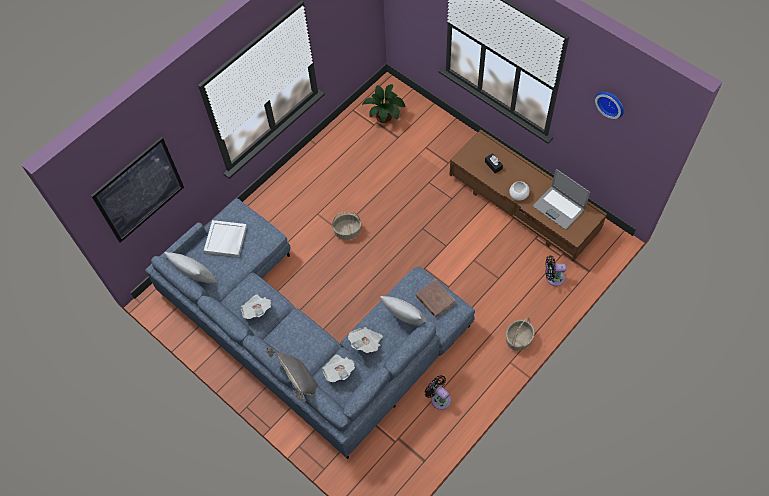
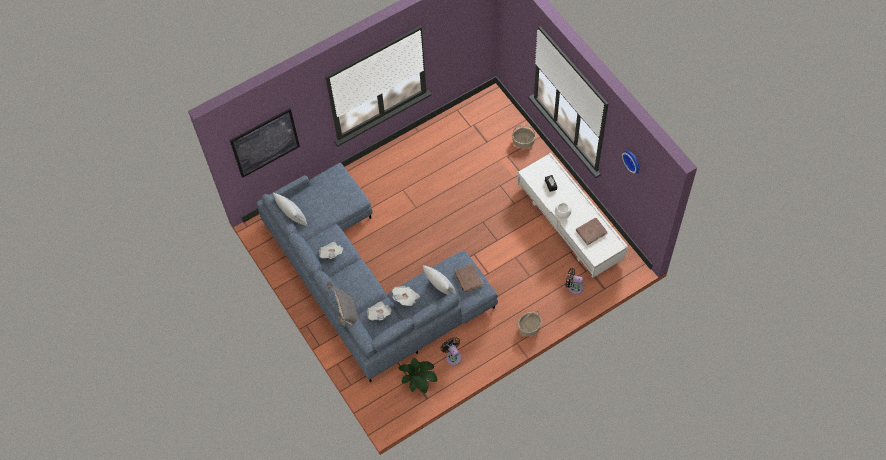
camera: 15 degrees right, 0 degrees up
white tray [204,220,247,257] -> none
basket [332,211,361,240] -> basket moved to [512,125,536,148]
potted plant [362,84,405,123] -> potted plant moved to [399,358,438,393]
brown tv stand [449,129,607,262] -> white tv stand [517,153,628,278]
laptop [533,169,590,229] -> brown book [576,218,607,245]

